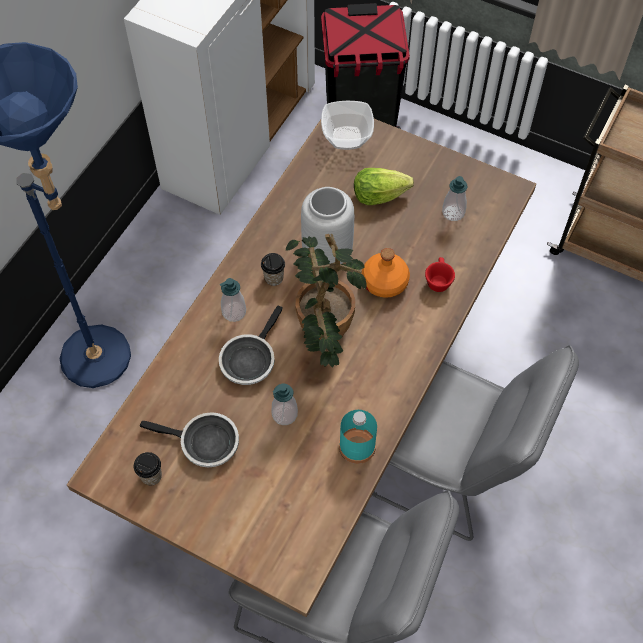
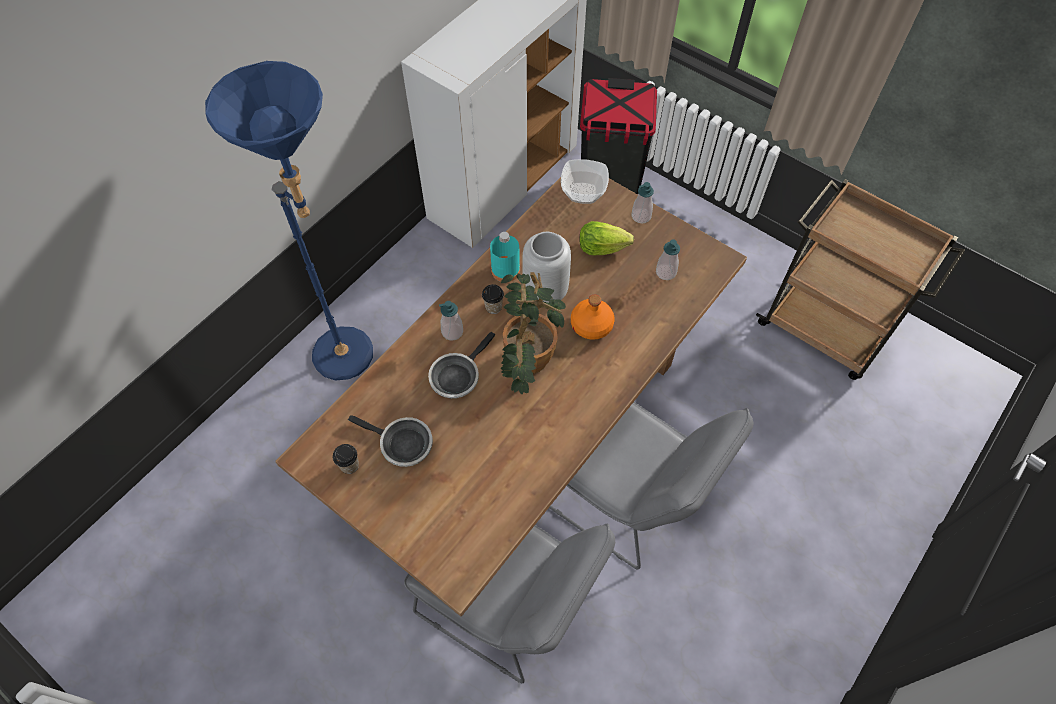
camera: 10 degrees right, 0 degrees up
soap dispenser [271,383,298,425] -> soap dispenser moved to [631,182,654,223]
turquoise bottle [339,410,377,464] -> turquoise bottle moved to [490,232,520,282]
red cup [425,257,455,292] -> none

